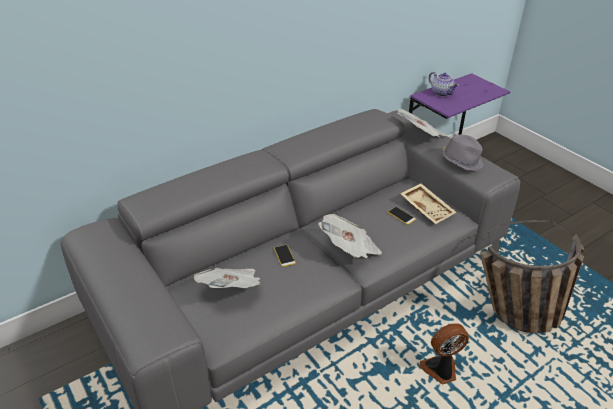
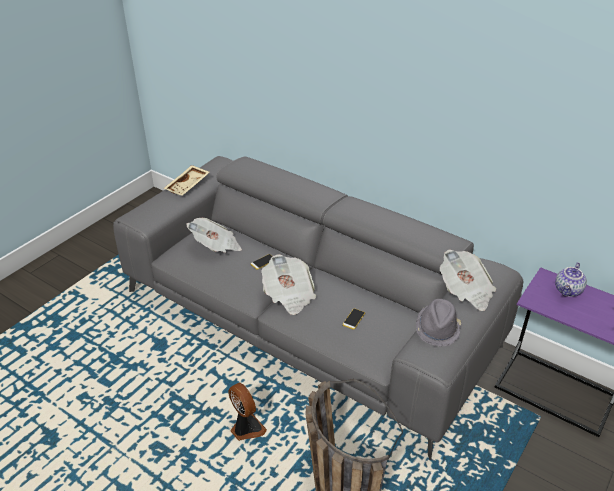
camera: 70 degrees right, 0 degrees up
beige tray [400,183,456,224] -> beige tray moved to [163,165,210,196]

